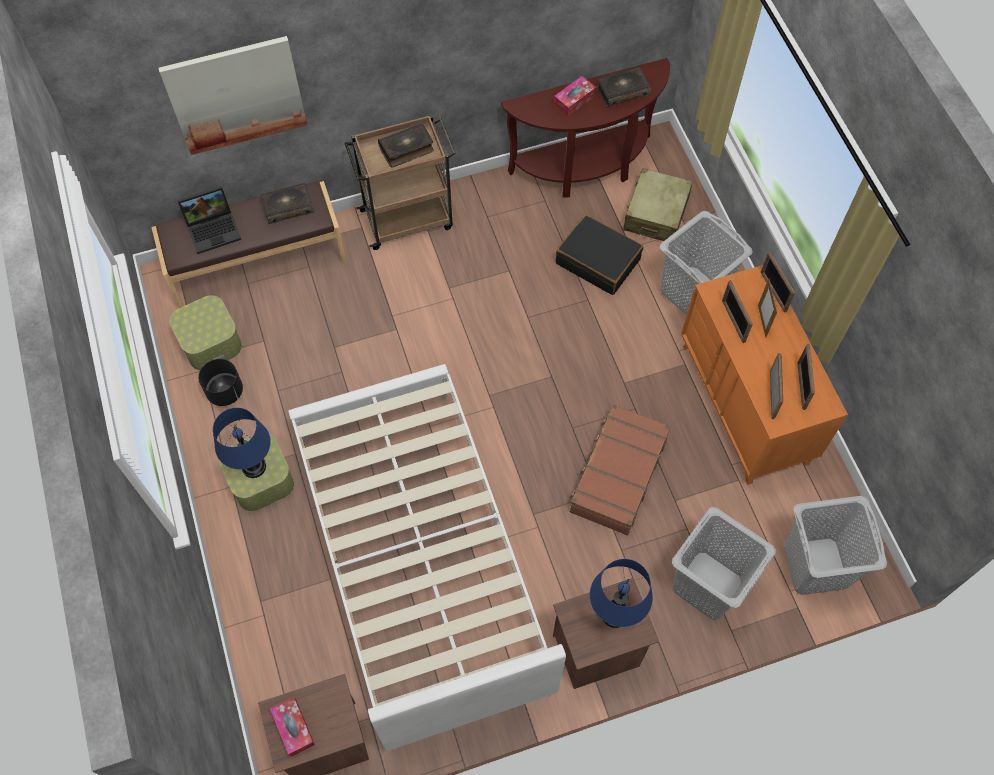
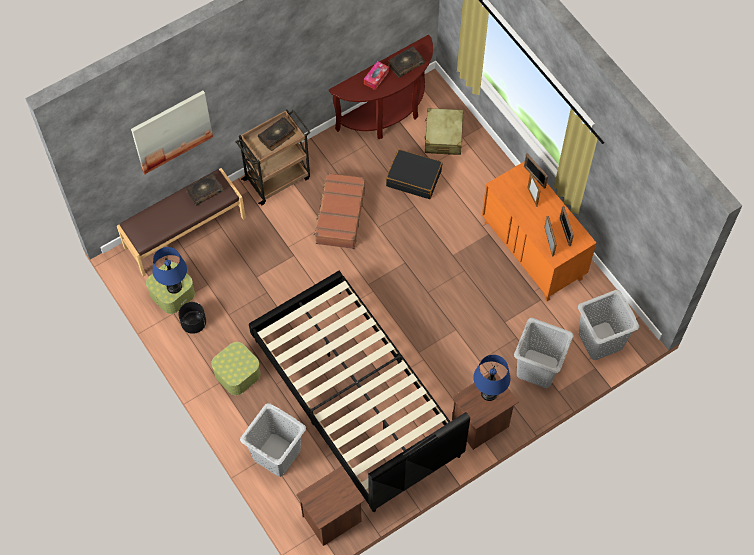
camera: 15 degrees left, 0 degrees up
laptop [177,186,241,254] -> none
blue table lamp [213,408,271,478] -> blue table lamp moved to [152,247,187,294]
tissue box [270,697,315,757] -> none
white bed [288,364,566,751] -> black bed [249,271,470,512]
brown suitcase [569,404,671,536] -> brown suitcase moved to [313,173,365,249]
grey laundry basket [660,211,753,315] -> grey laundry basket moved to [240,403,306,477]
picture frame [722,280,753,343] -> none

